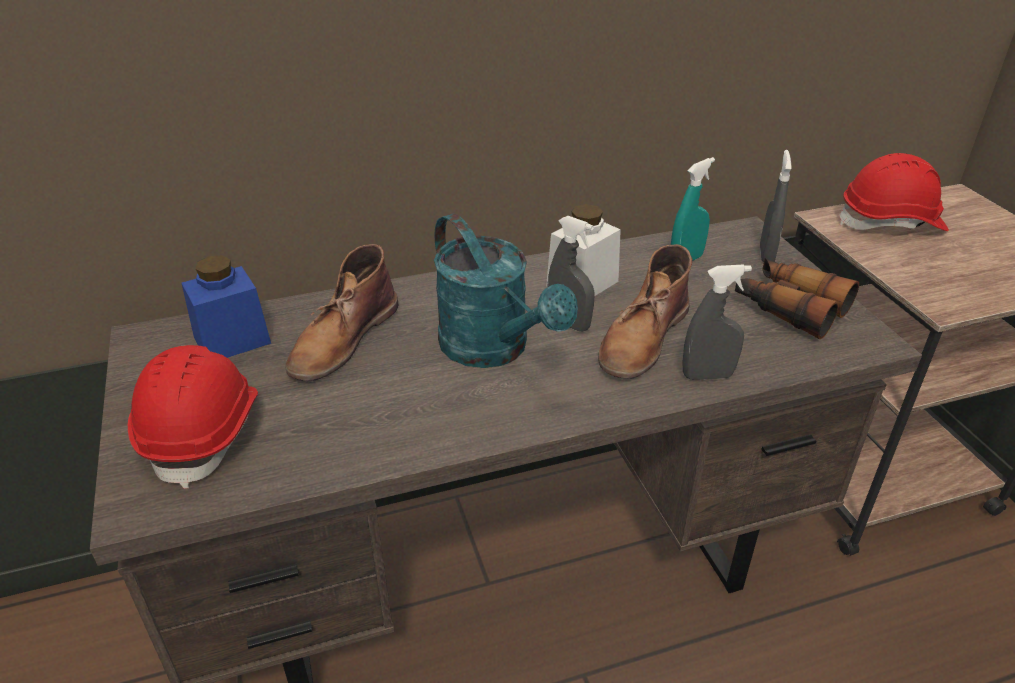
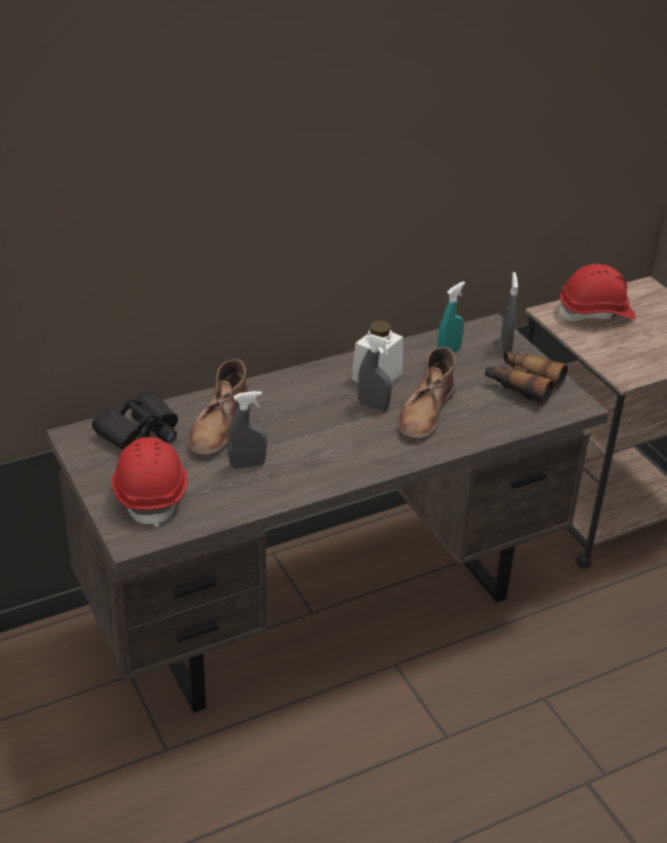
camera: 10 degrees left, 0 degrees up
blue jar [182,255,271,358] -> black binoculars [92,390,178,450]
turquoise watering can [434,213,578,368] -> none
grey spray bottle [683,264,752,380] -> grey spray bottle moved to [227,391,267,469]

